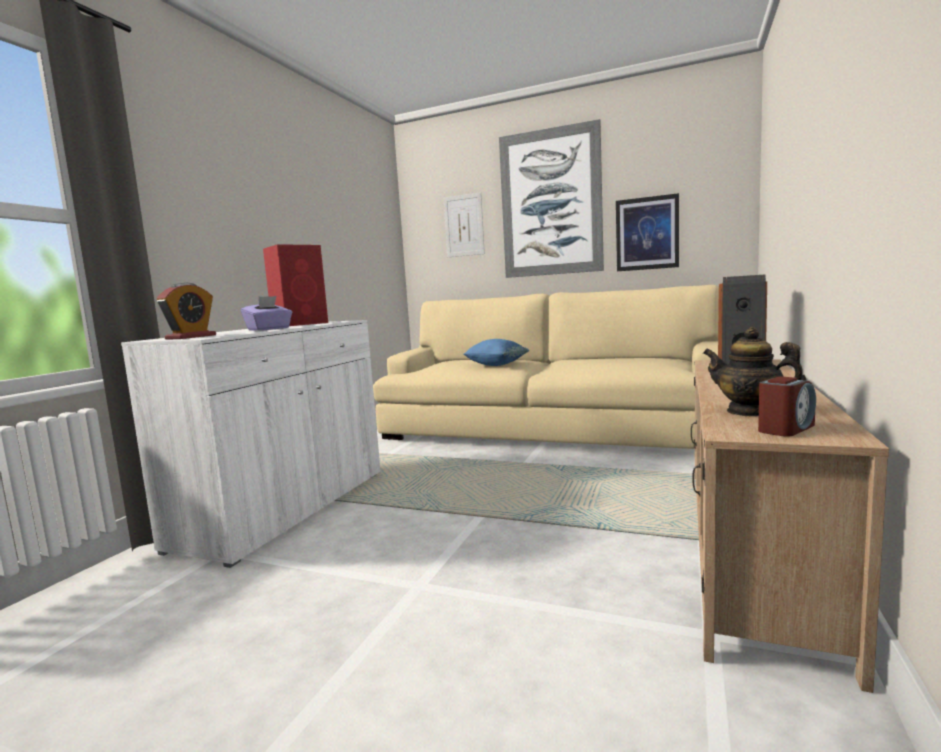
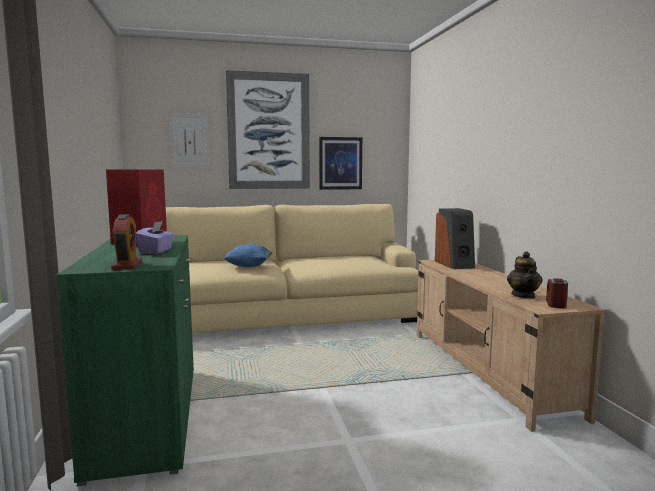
camera: 35 degrees left, 0 degrees up
white cabinet [121,320,381,568] -> green cabinet [56,235,194,486]
teapot [703,327,807,417] -> teapot turned 90 degrees counterclockwise [507,251,543,299]

